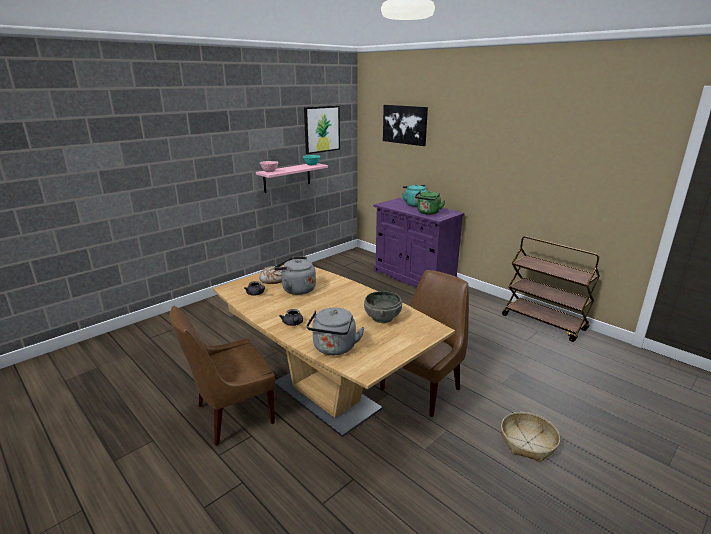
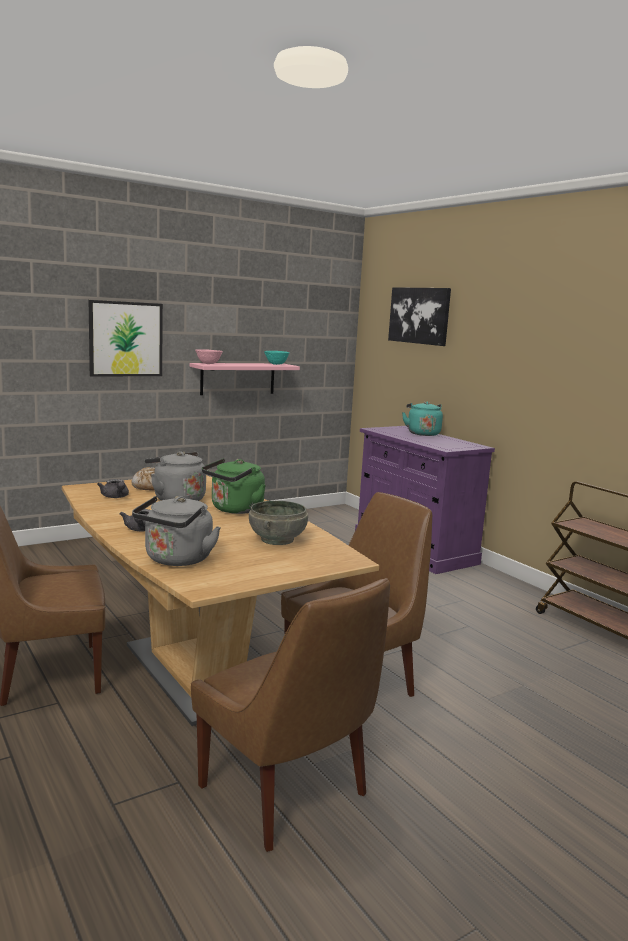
camera: 10 degrees right, 10 degrees down
picture [304,106,340,154] -> picture moved to [89,300,163,377]
green kettle [415,191,445,215] -> green kettle moved to [202,458,266,514]
basket [501,412,560,462] -> none
none -> brown chair [191,578,390,852]

